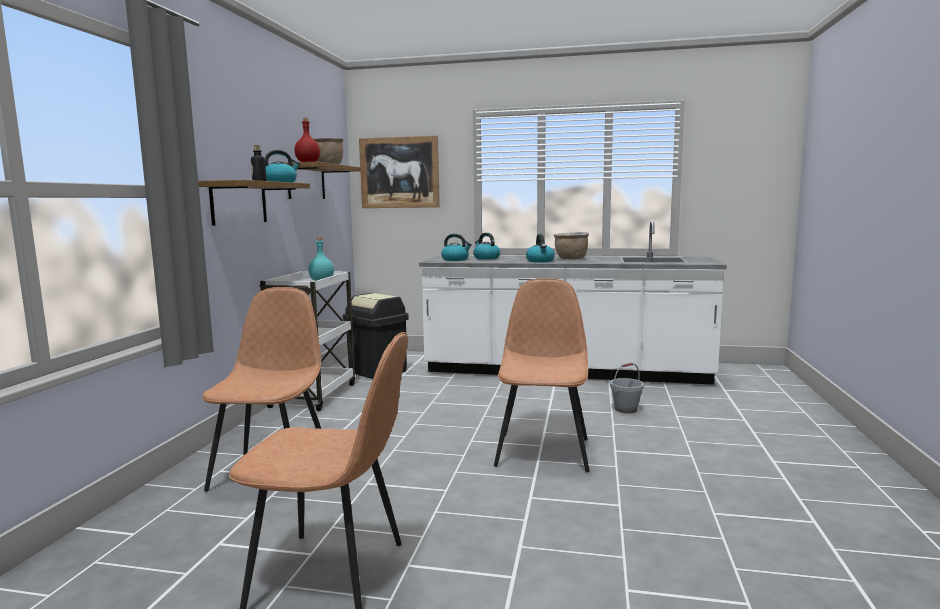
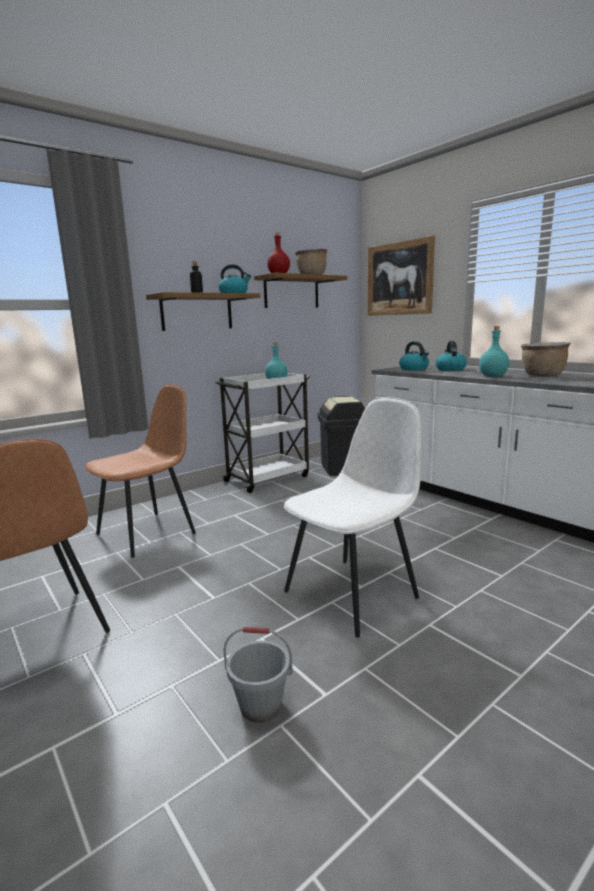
camera: 40 degrees right, 5 degrees up
brown chair [494,278,590,472] -> white chair [284,397,421,638]
kettle [526,234,555,263] -> turquoise bottle [479,326,509,377]
grey bucket [610,363,644,413] -> grey bucket moved to [224,627,293,722]

